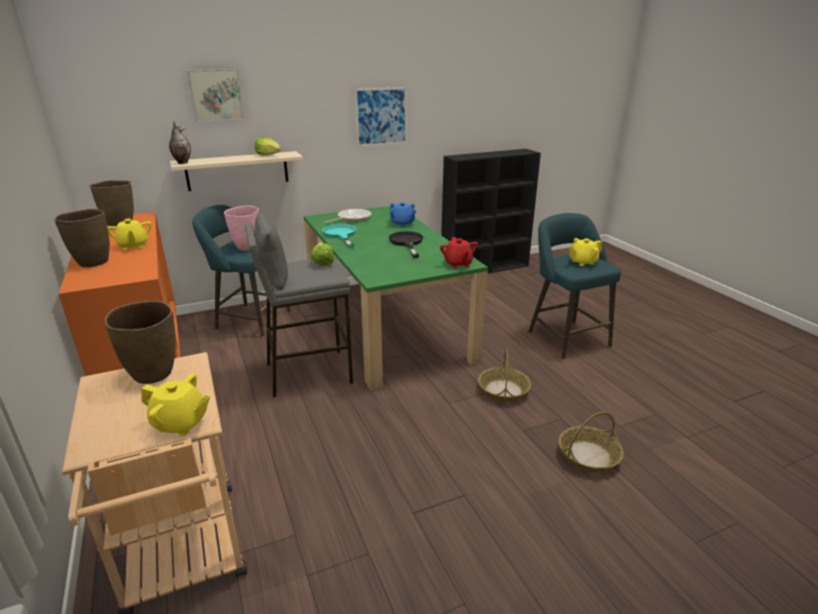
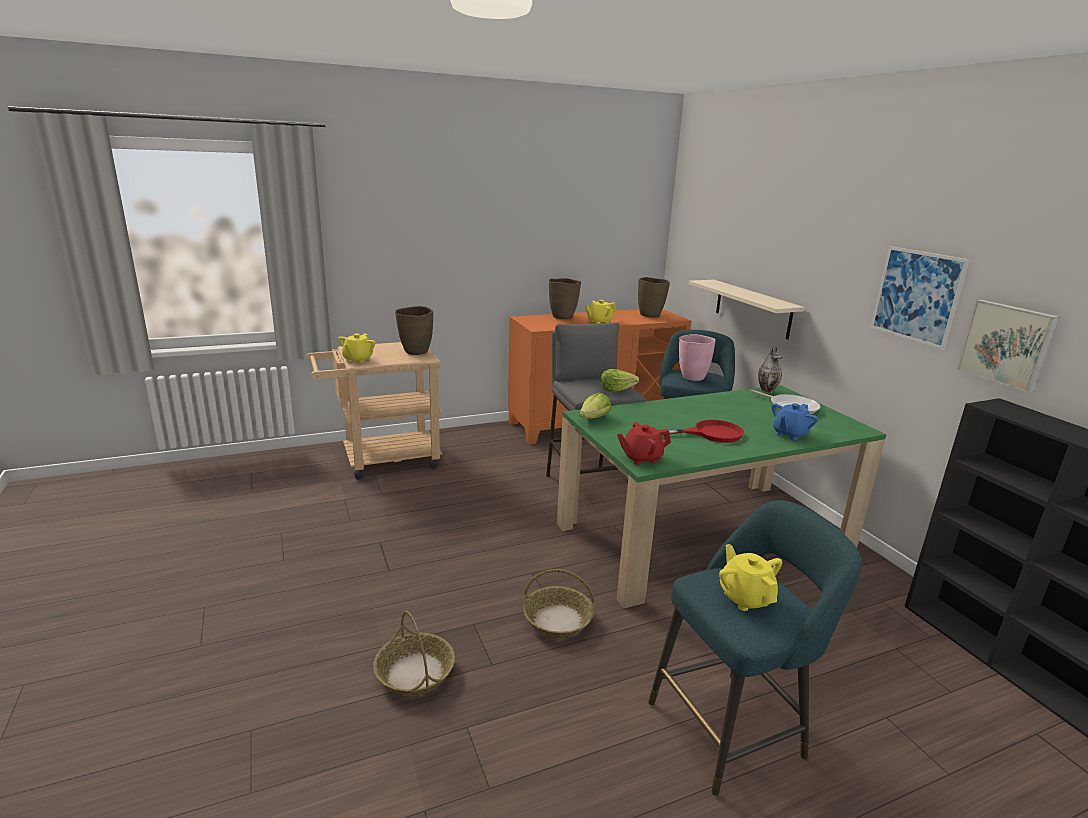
camera: 90 degrees right, 5 degrees down
vase [169,121,191,164] -> vase moved to [758,347,783,393]
picture [187,69,244,122] -> picture moved to [957,300,1060,393]
lettuce [255,137,281,156] -> lettuce moved to [579,393,611,419]
turquoise frying pan [323,224,356,248] -> none
black frying pan [389,231,423,258] -> red frying pan [669,420,744,443]

